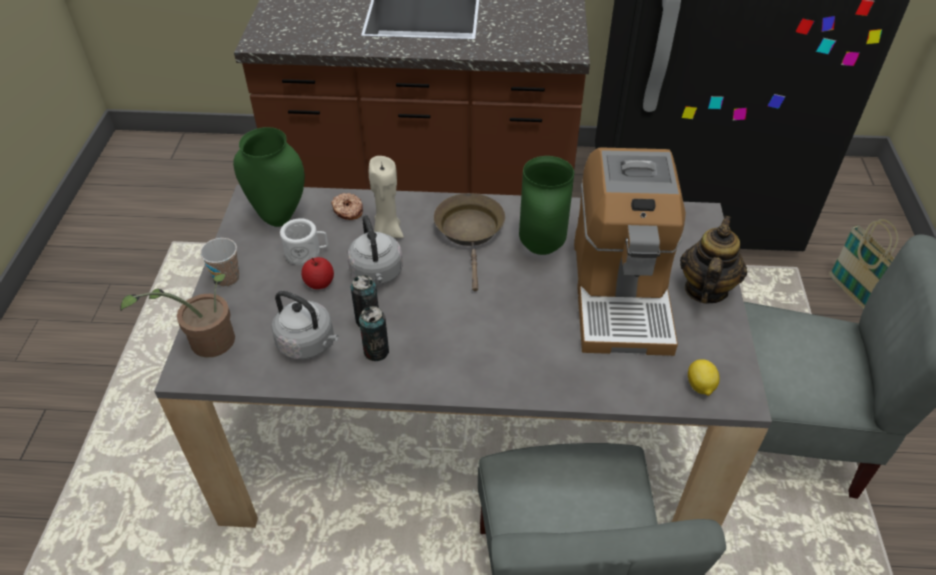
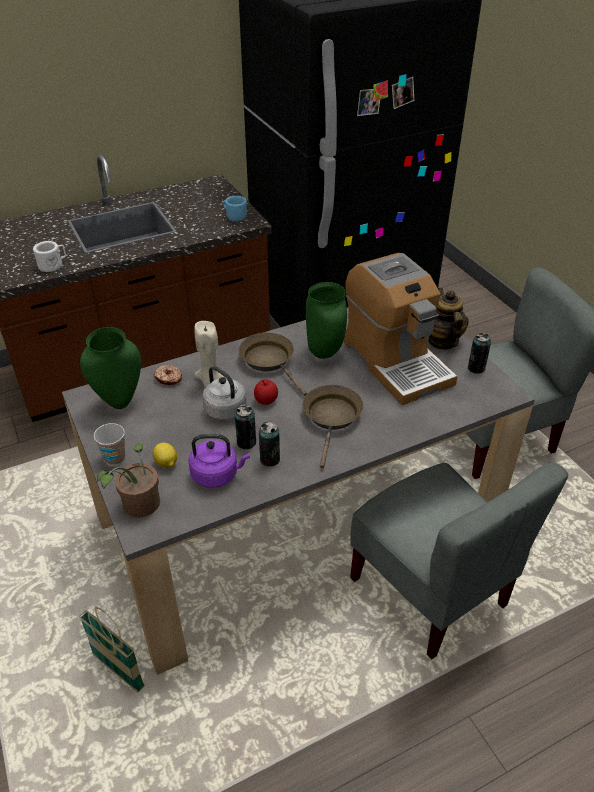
camera: 30 degrees left, 5 degrees down
grey kettle [271,291,338,359] -> purple kettle [188,434,250,488]
white mug [280,218,328,265] -> white mug moved to [33,241,66,272]
apple [301,257,334,289] -> apple moved to [254,380,278,405]
lemon [688,359,720,396] -> lemon moved to [153,443,177,468]
basket [829,219,898,309] -> basket moved to [79,607,145,692]
none -> blue mug [223,196,247,221]
none -> brown frying pan [303,385,363,468]
none -> can [468,333,491,374]

